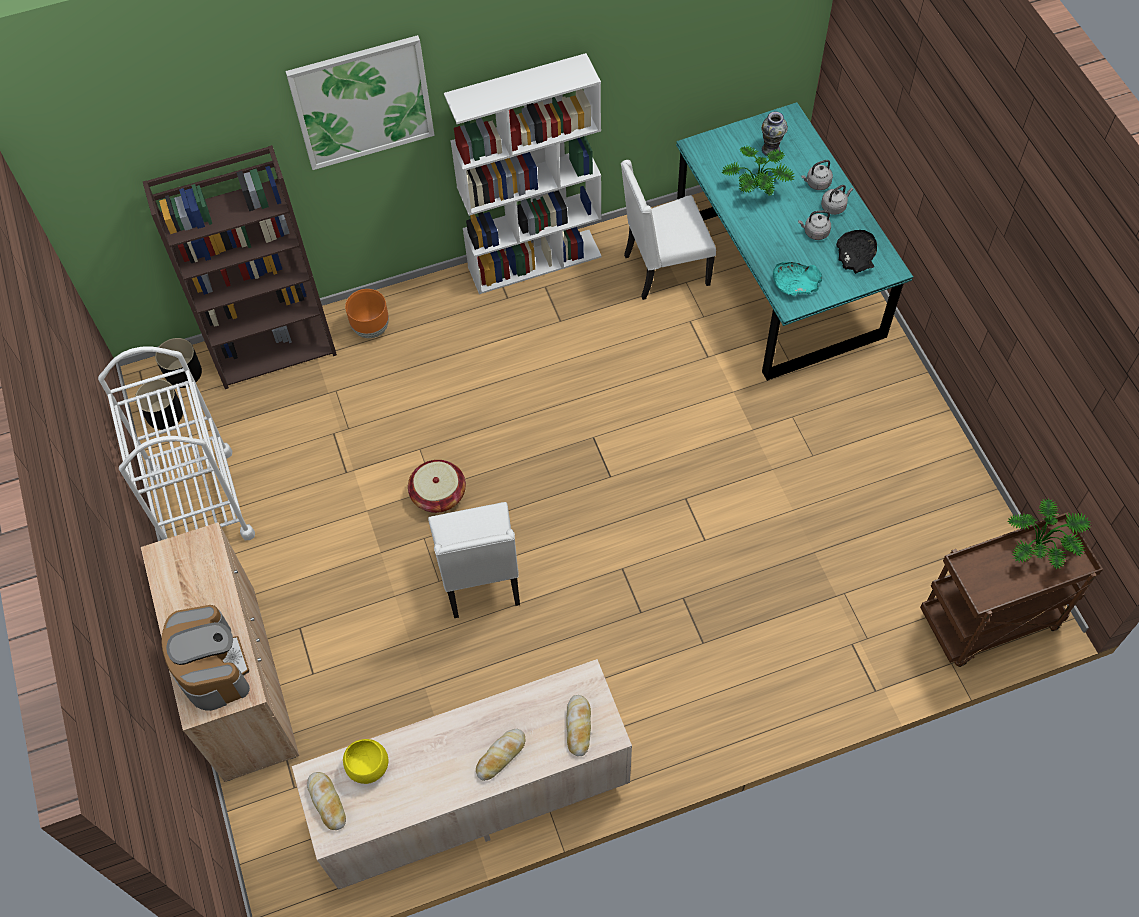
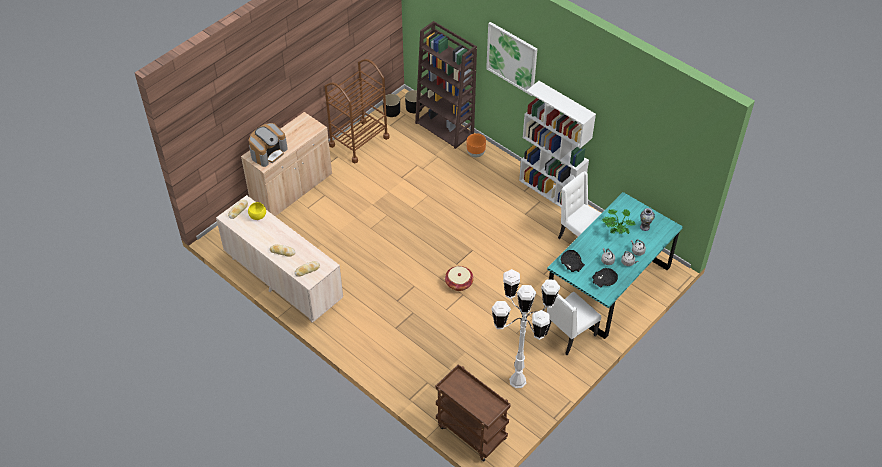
camera: 60 degrees right, 10 degrees down
white cart [98,346,255,540] -> brown cart [324,59,390,163]
basket [408,460,466,513] -> basket moved to [445,266,474,291]
white chair [428,502,520,618] -> white chair moved to [545,292,601,355]
turquoise bowl [773,262,822,296] -> black bowl [561,250,585,272]
potted plant [1008,498,1091,570] -> none
none -> white floor lamp [491,269,560,388]

